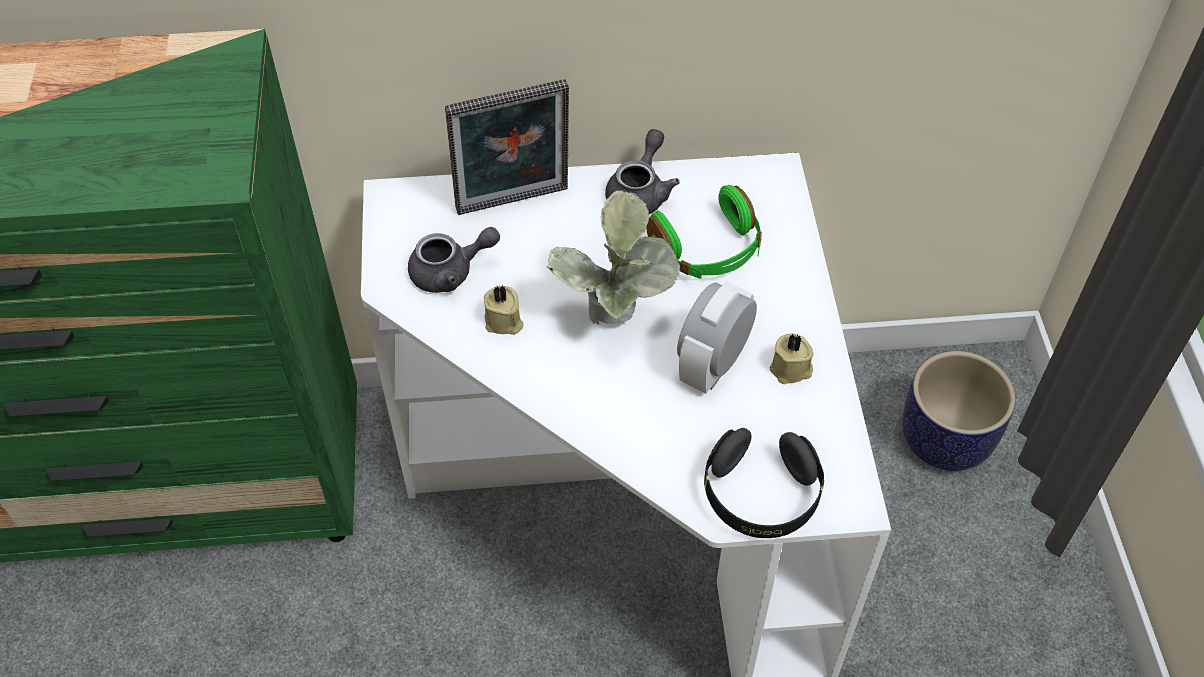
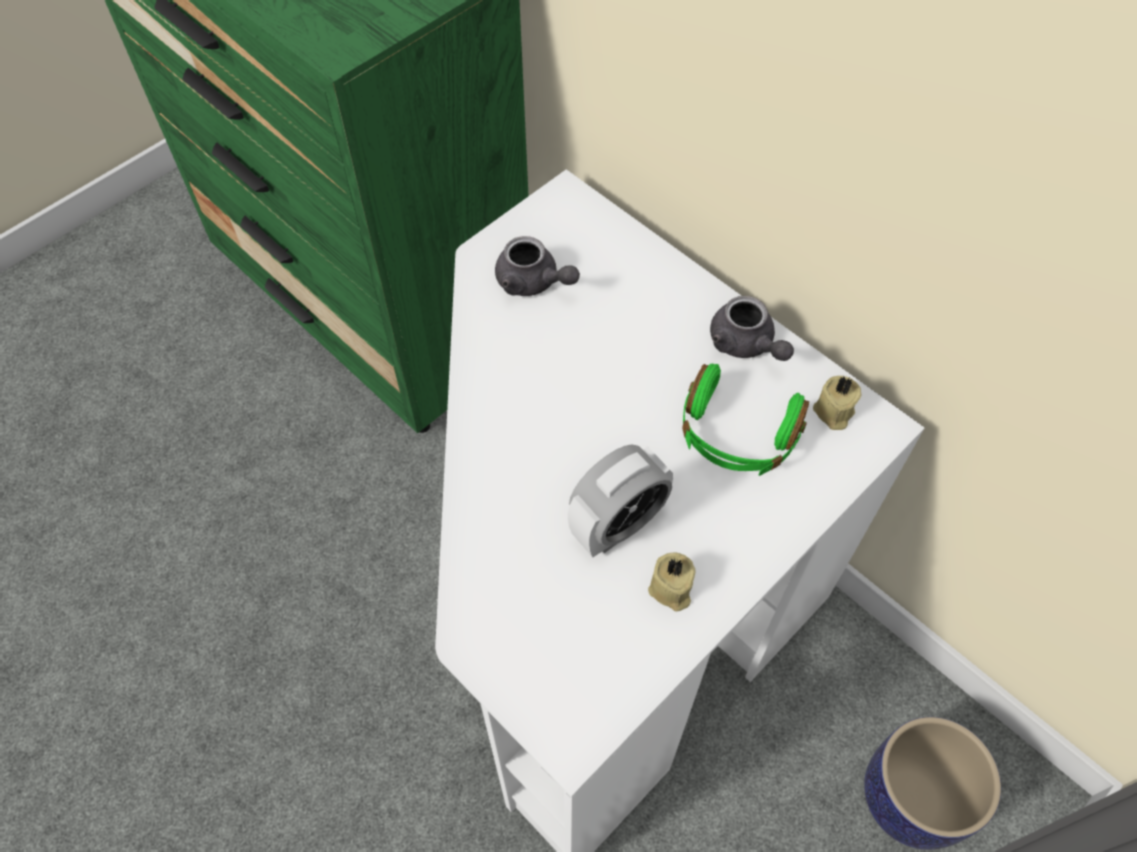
camera: 50 degrees right, 5 degrees up
picture frame [445,79,569,215] -> none
beige candle [484,285,523,335] -> beige candle moved to [813,376,861,430]
potted plant [547,190,680,325] -> none
grey teapot [605,129,680,214] -> grey teapot turned 75 degrees clockwise [710,296,794,361]
alarm clock [677,281,757,393] -> alarm clock turned 150 degrees clockwise [568,444,673,557]
black headphones [704,428,824,538] -> none

